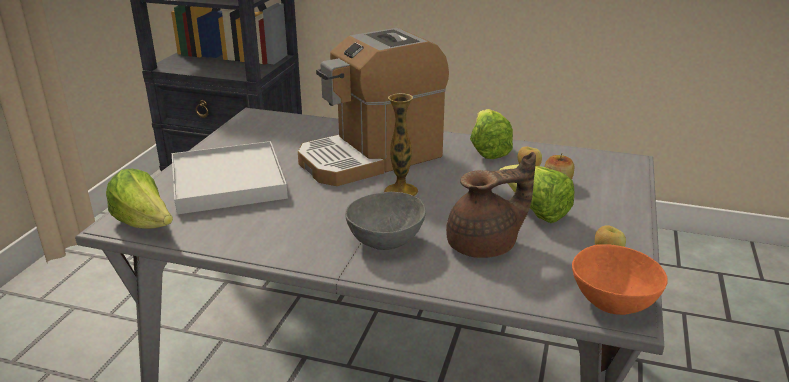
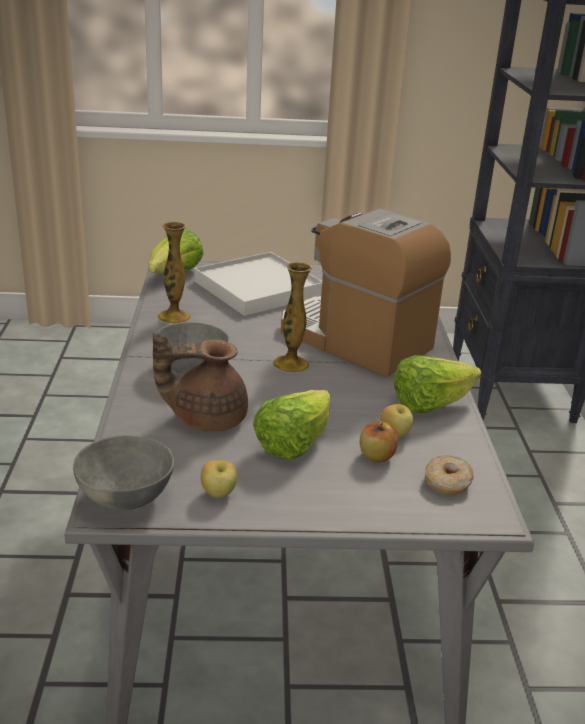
camera: 70 degrees right, 0 degrees up
brown teapot [446,152,536,258] -> brown teapot turned 120 degrees clockwise [153,333,248,432]
orange bowl [572,244,668,315] -> grey bowl [73,435,174,510]
none -> vase [158,222,191,324]
none -> donut [425,455,474,495]

